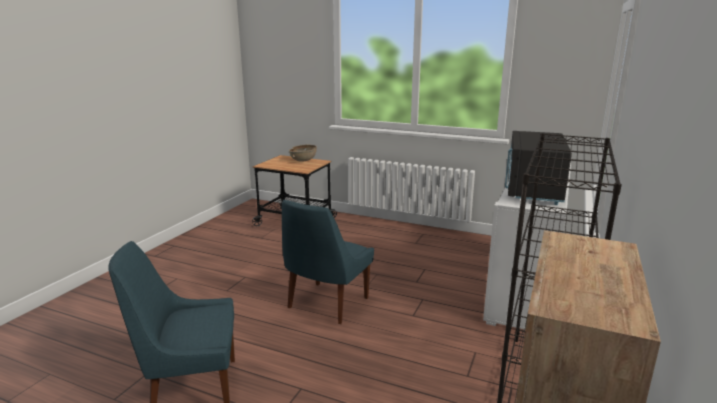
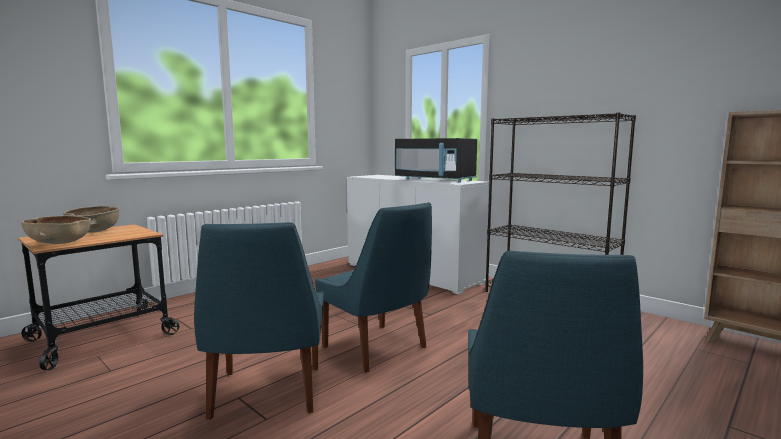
camera: 70 degrees left, 10 degrees down
none -> brown bowl [21,216,91,244]
none -> blue chair [194,222,324,420]

